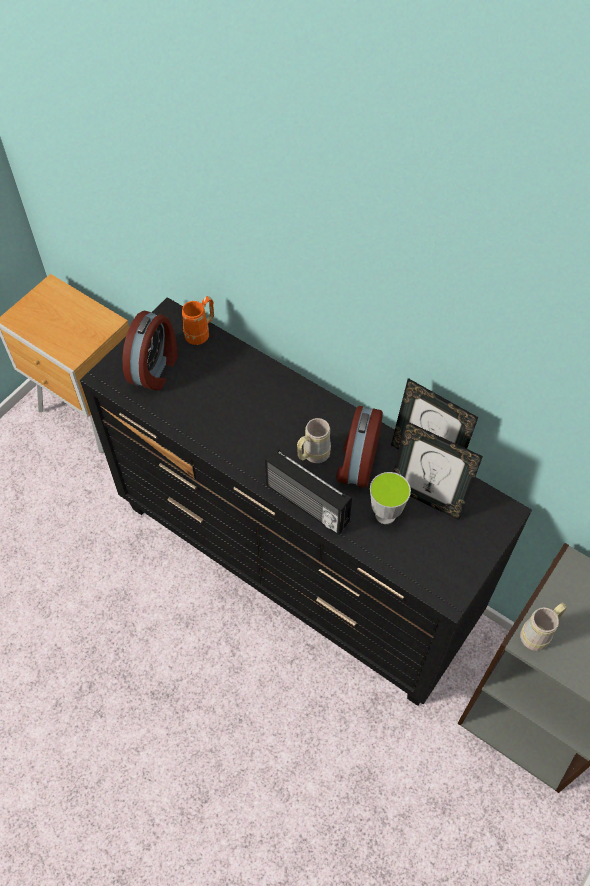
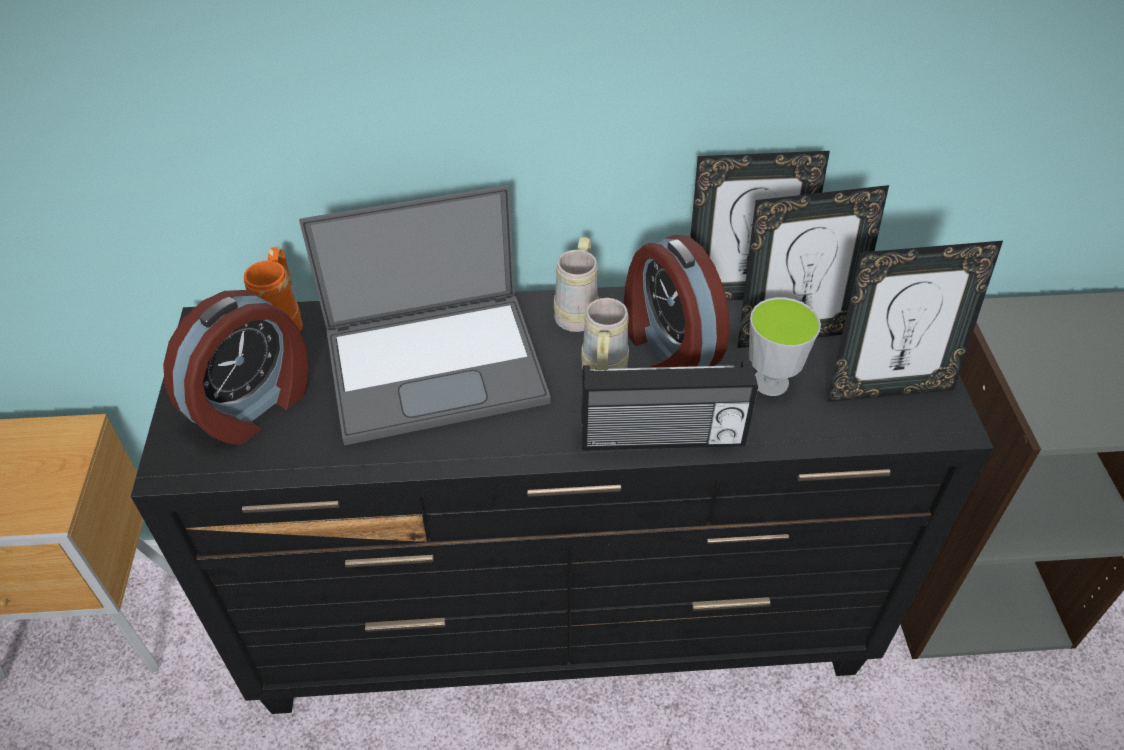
camera: 40 degrees left, 10 degrees down
alarm clock [122,311,178,390] -> alarm clock turned 60 degrees clockwise [163,290,309,445]
beige mug [520,603,567,651] -> beige mug moved to [554,237,599,332]
none -> laptop [299,185,551,445]
none -> picture frame [828,241,1003,402]

